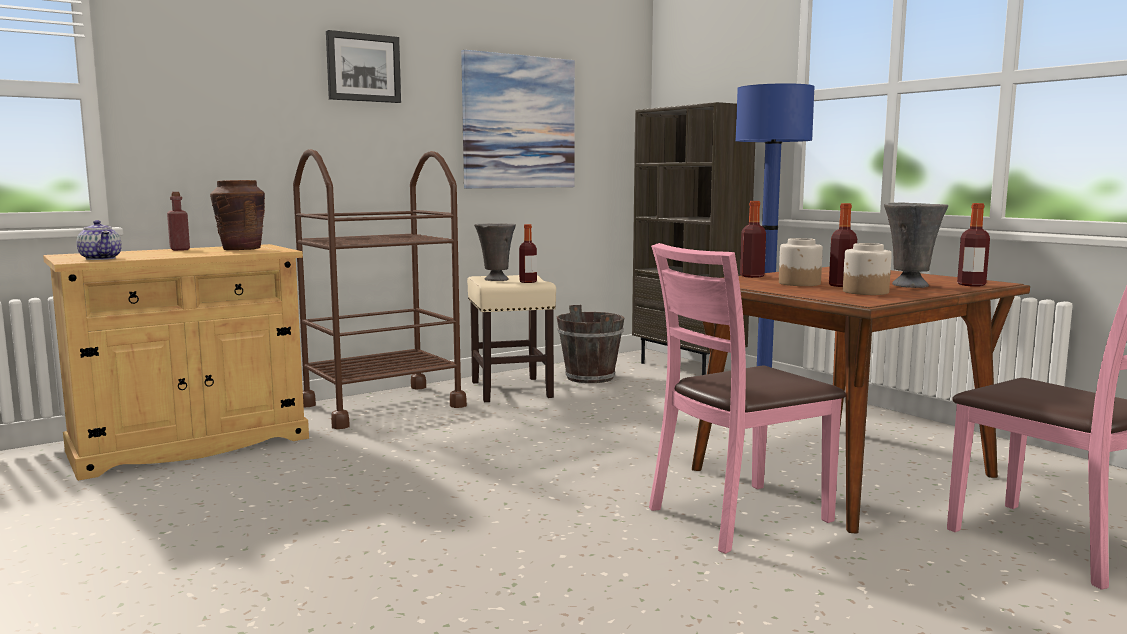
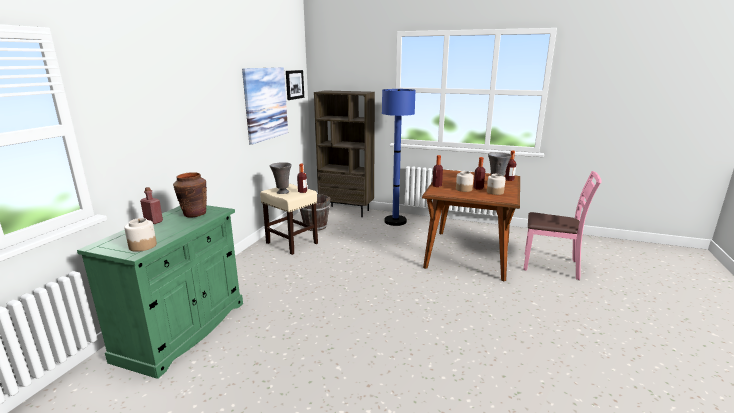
camera: 35 degrees left, 10 degrees up
beige cabinet [43,244,309,481] -> green cabinet [77,205,243,379]
teapot [77,220,122,260] -> jar [124,218,157,252]
brown cart [293,149,467,429] -> none
picture [326,30,401,103] -> picture moved to [286,70,304,100]
pink chair [649,243,846,554] -> none

